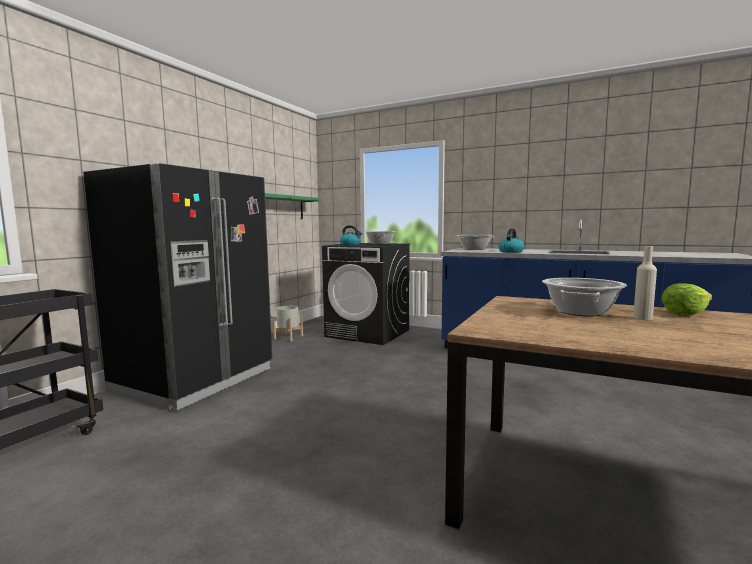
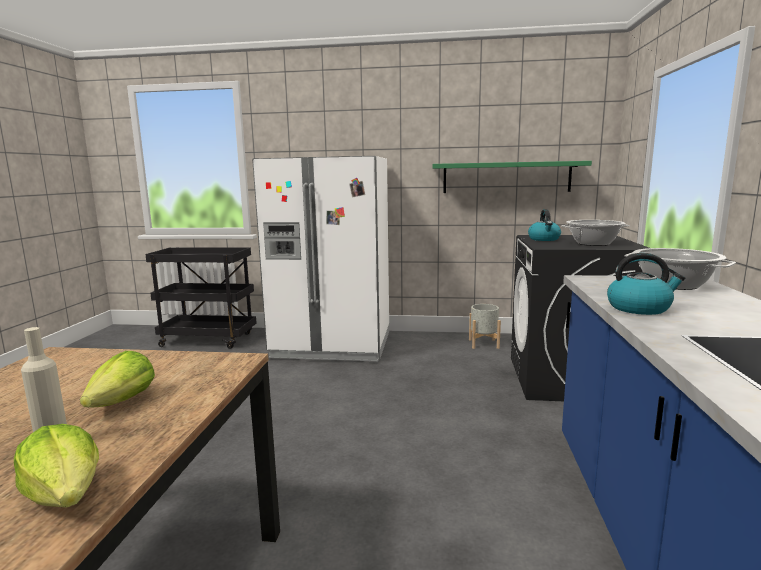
camera: 70 degrees right, 5 degrees up
black fridge [83,163,272,410] -> white fridge [252,156,389,361]
cooking pot [542,278,627,316] -> lettuce [80,351,155,408]

